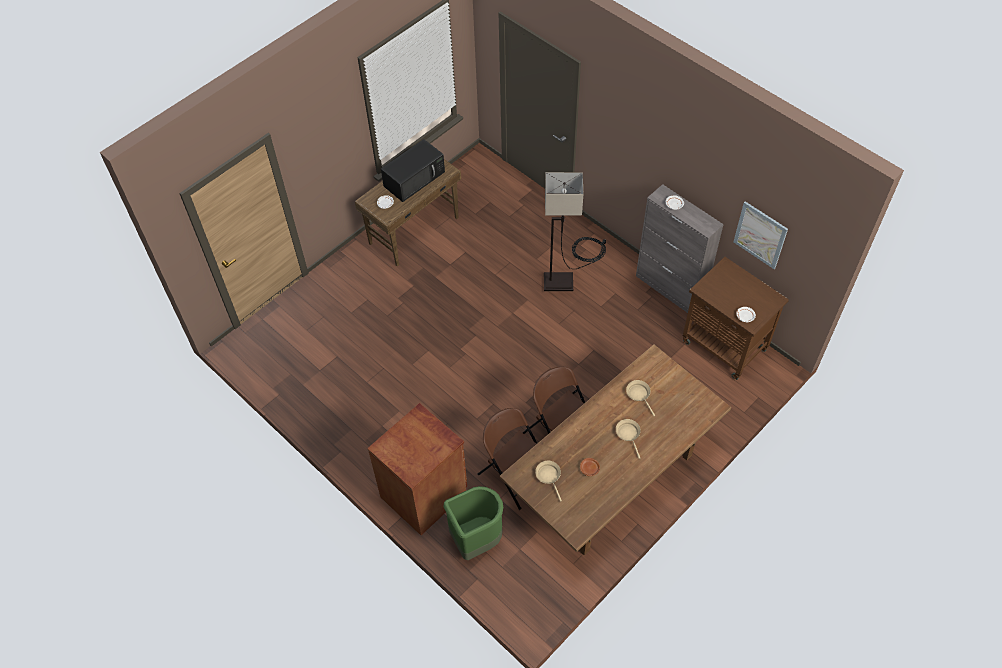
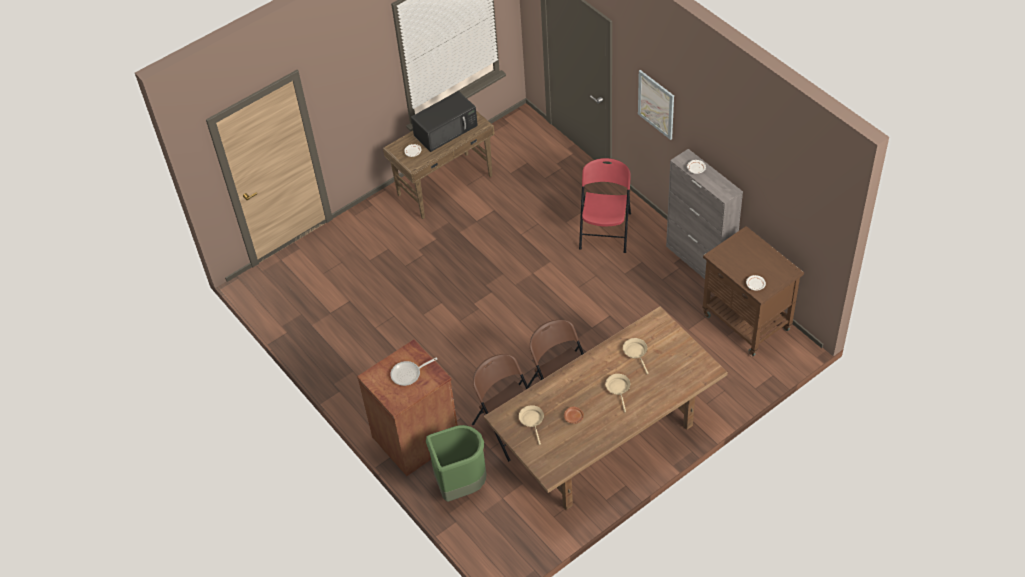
camera: 10 degrees right, 5 degrees down
floor lamp [544,172,606,291] -> red chair [579,158,631,253]
picture [734,201,788,269] -> picture moved to [638,70,674,140]
none -> frying pan [390,357,437,386]

